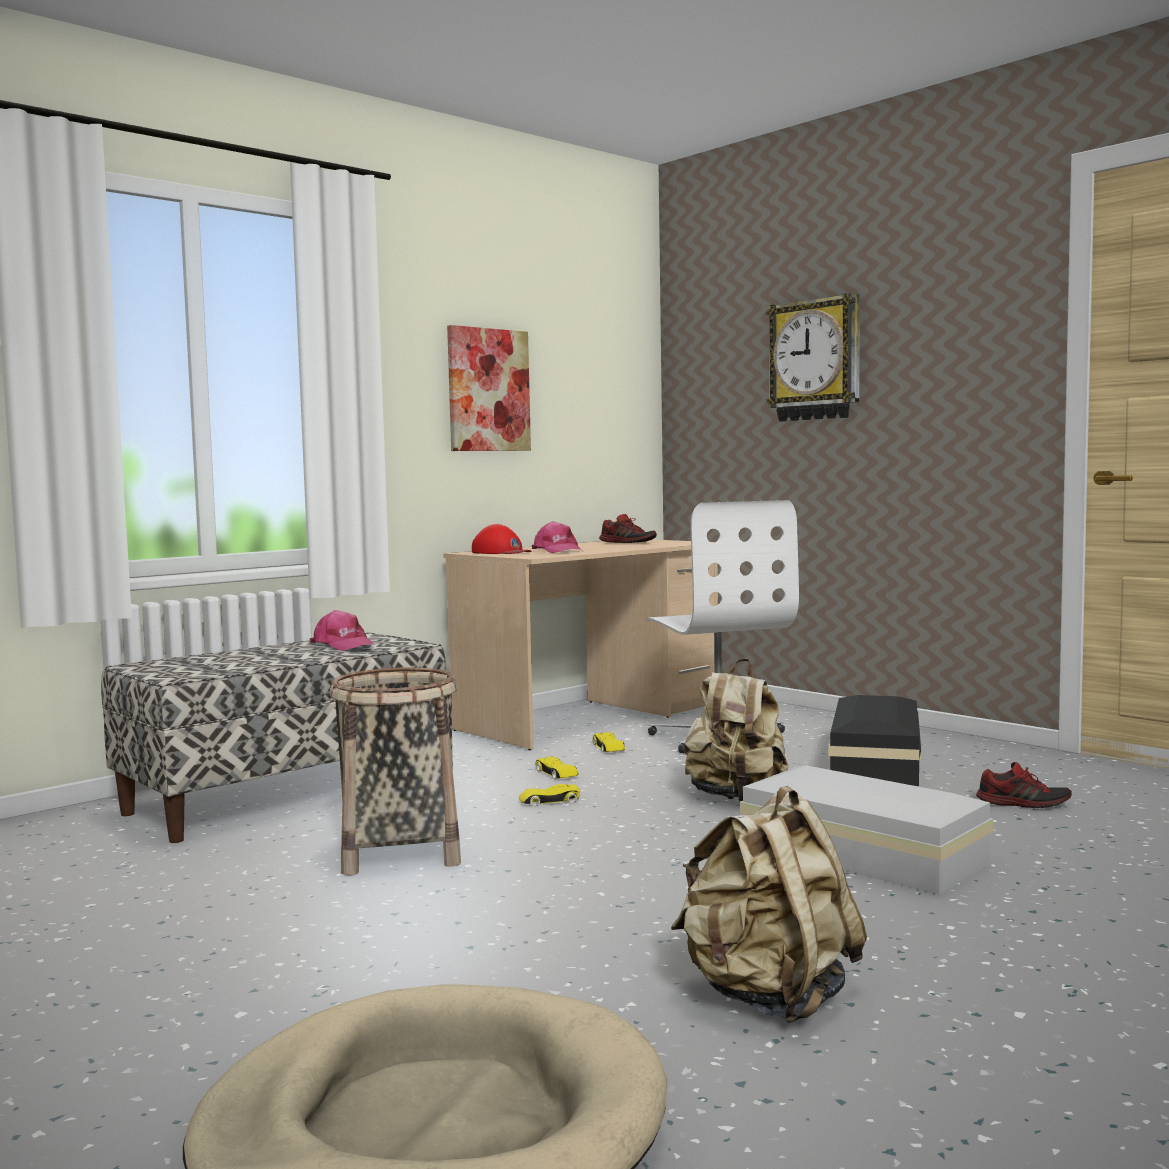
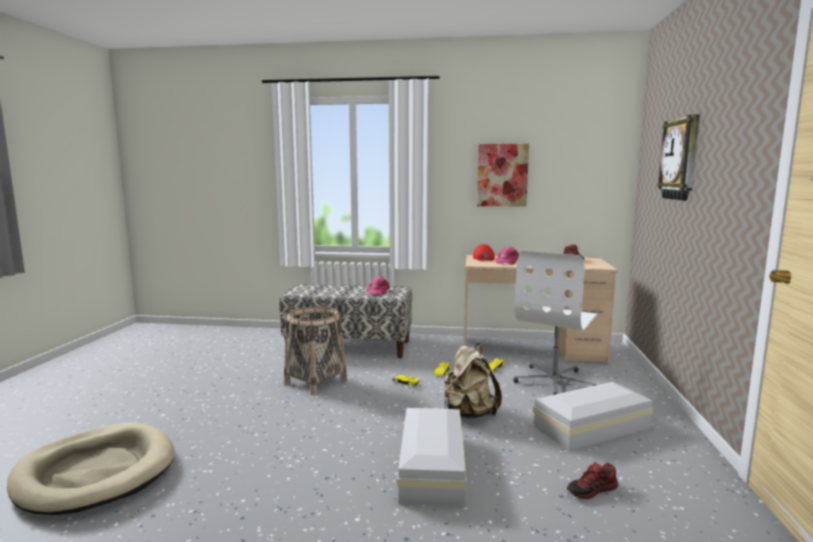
camera: 50 degrees right, 5 degrees up
beige backpack [671,786,867,1023] -> none
black storage box [828,695,921,786] -> white storage box [533,382,653,451]
shoe [976,762,1072,808] -> shoe turned 90 degrees clockwise [567,462,618,499]

